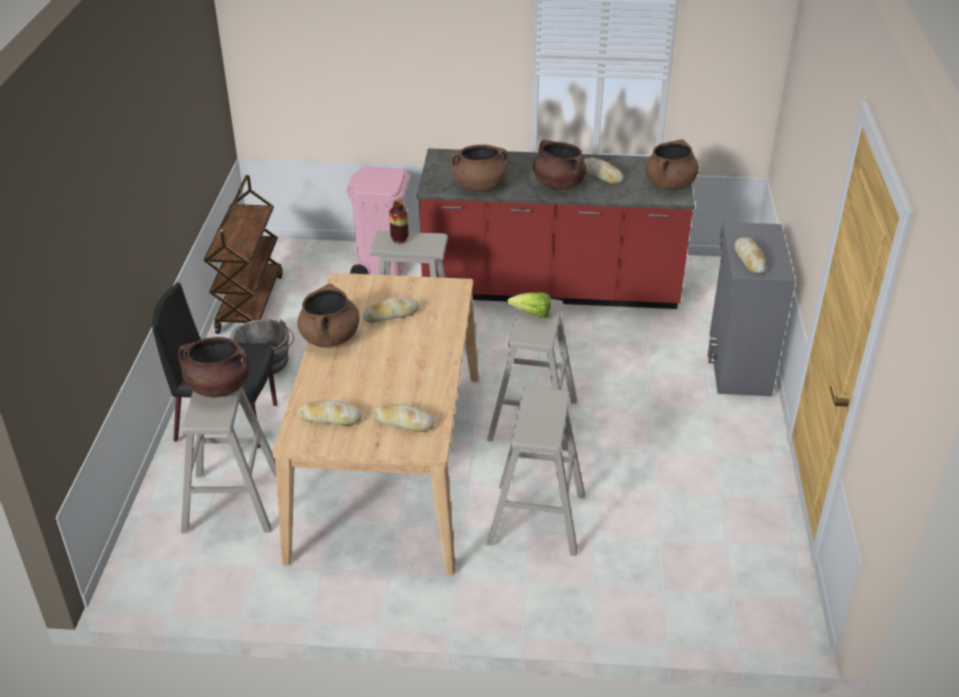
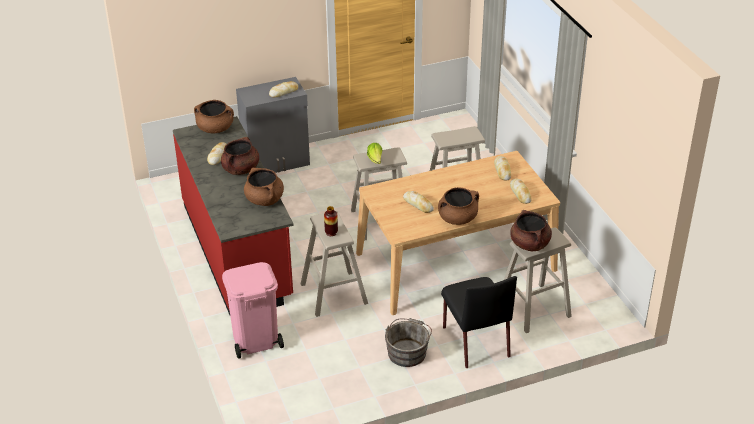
camera: 115 degrees left, 0 degrees up
brown cart [204,175,283,334] -> none

